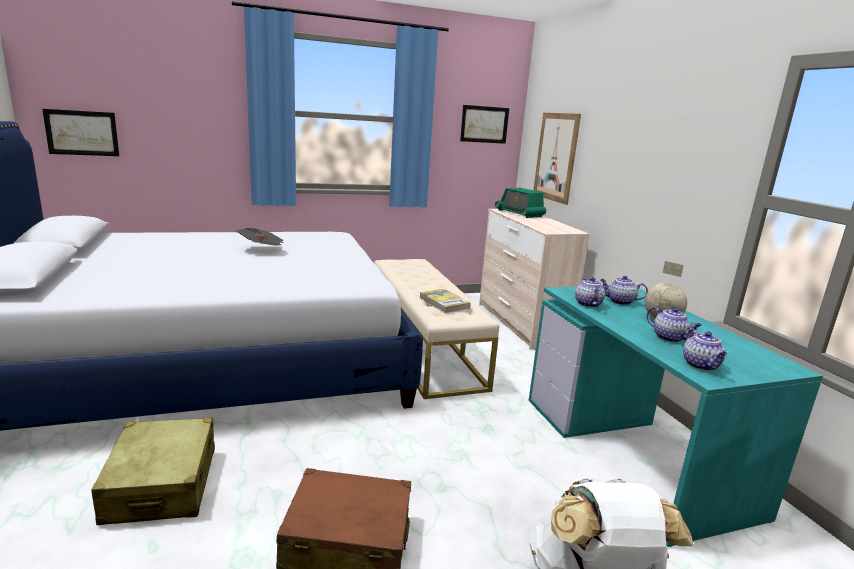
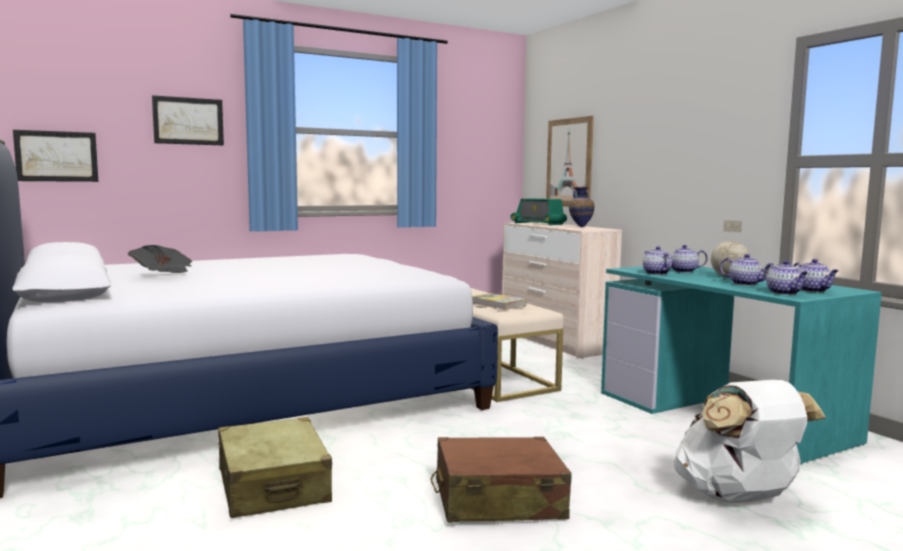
camera: 10 degrees left, 10 degrees down
newspaper [235,228,283,245] -> newspaper moved to [128,245,192,273]
picture [460,105,509,144] -> picture moved to [152,95,224,146]
none -> vase [569,186,595,227]
none -> teapot [794,259,839,293]

